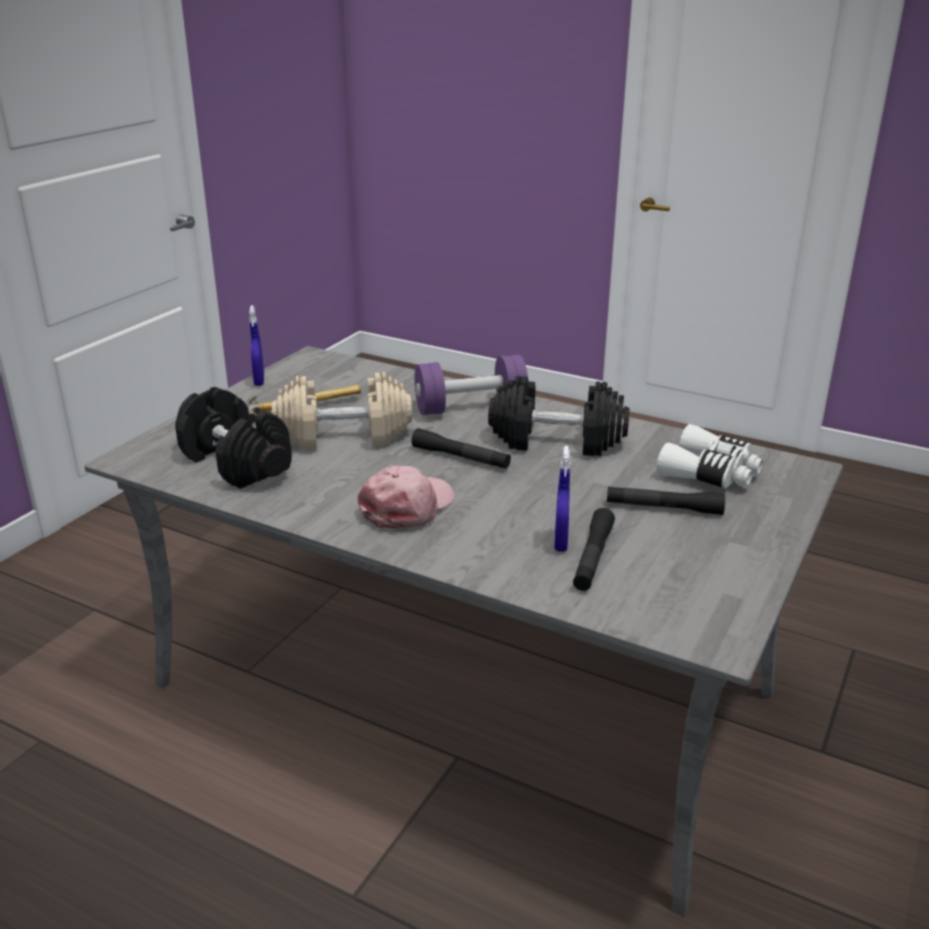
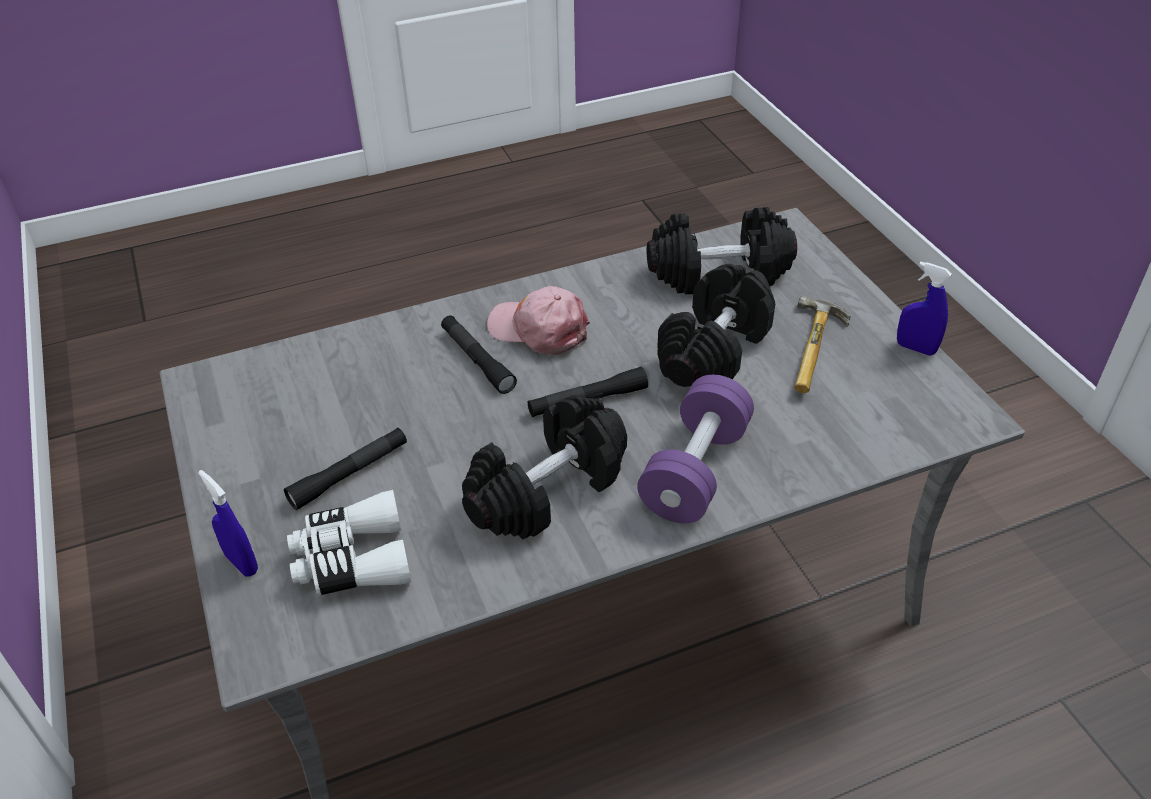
camera: 130 degrees right, 15 degrees up
beige dumbbell [272,372,412,450] -> black dumbbell [657,264,775,387]
pink cap [358,466,454,529] -> pink cap turned 135 degrees clockwise [487,286,590,355]
blue spray bottle [554,446,570,552] -> blue spray bottle moved to [198,470,258,577]
black flashlight [573,508,615,591] -> black flashlight moved to [441,316,517,394]

